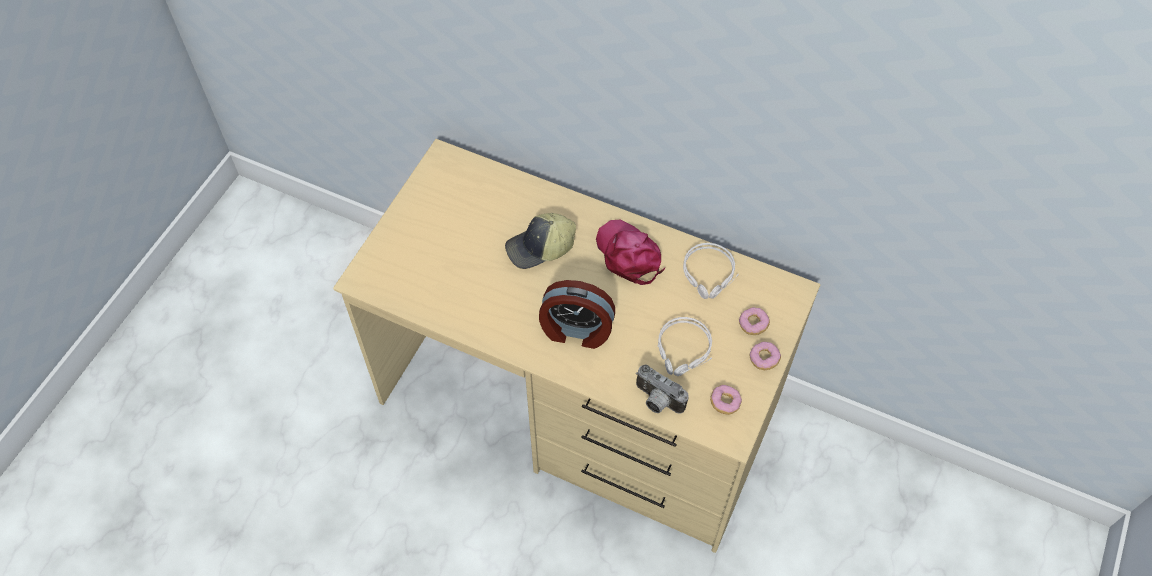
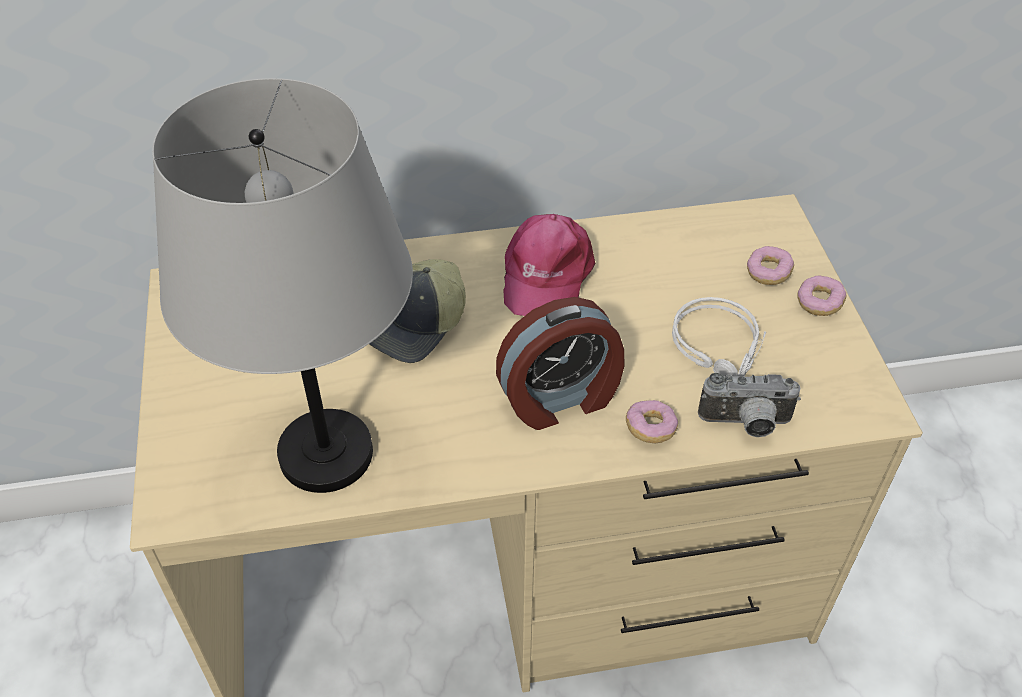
camera: 35 degrees left, 10 degrees down
pink cap [596,220,666,285] -> pink cap turned 105 degrees counterclockwise [504,214,595,316]
grey headphones [683,243,739,299] -> none
donut [710,385,742,415] -> donut moved to [626,400,678,443]
none -> grey table lamp [152,78,413,493]

